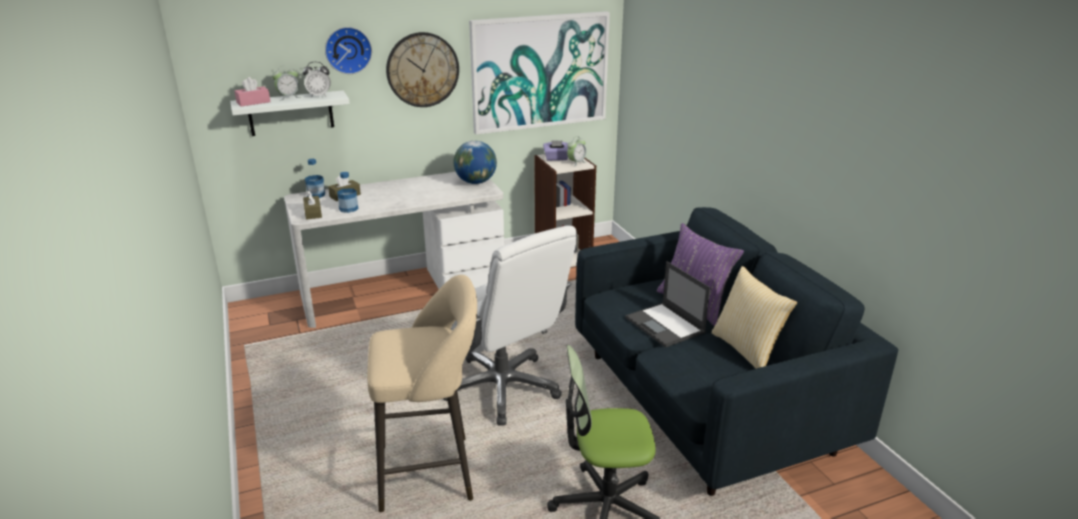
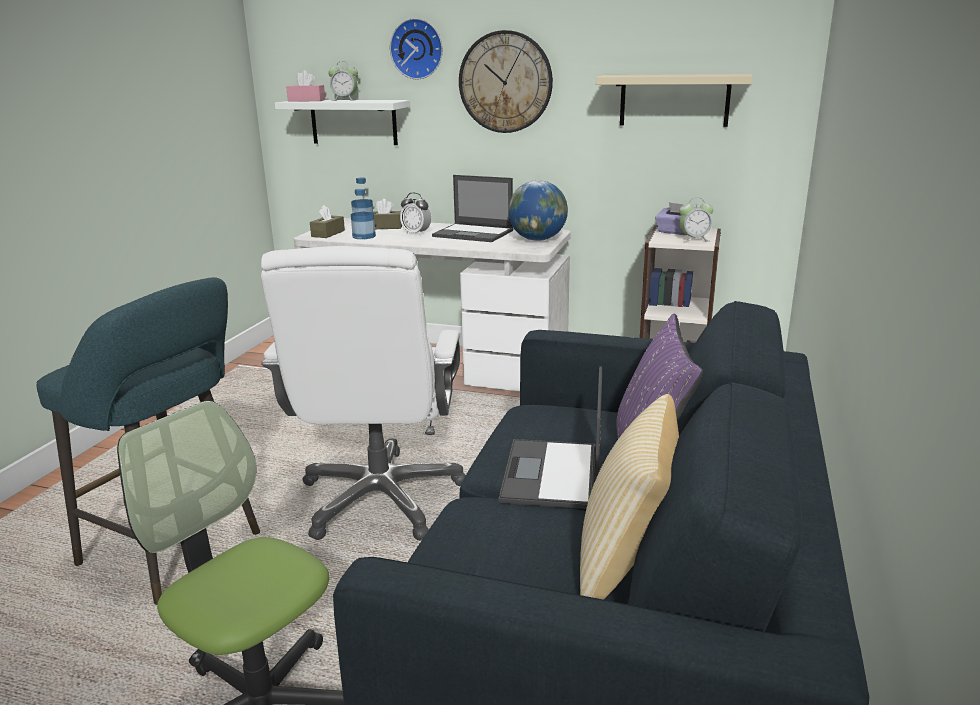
camera: 40 degrees right, 5 degrees down
alarm clock [303,62,331,97] -> alarm clock moved to [400,193,431,236]
beige stool [367,275,477,512] -> turquoise stool [36,277,260,605]
picture [469,11,610,135] -> beige shelf [596,74,753,127]
none -> laptop [432,175,513,242]

